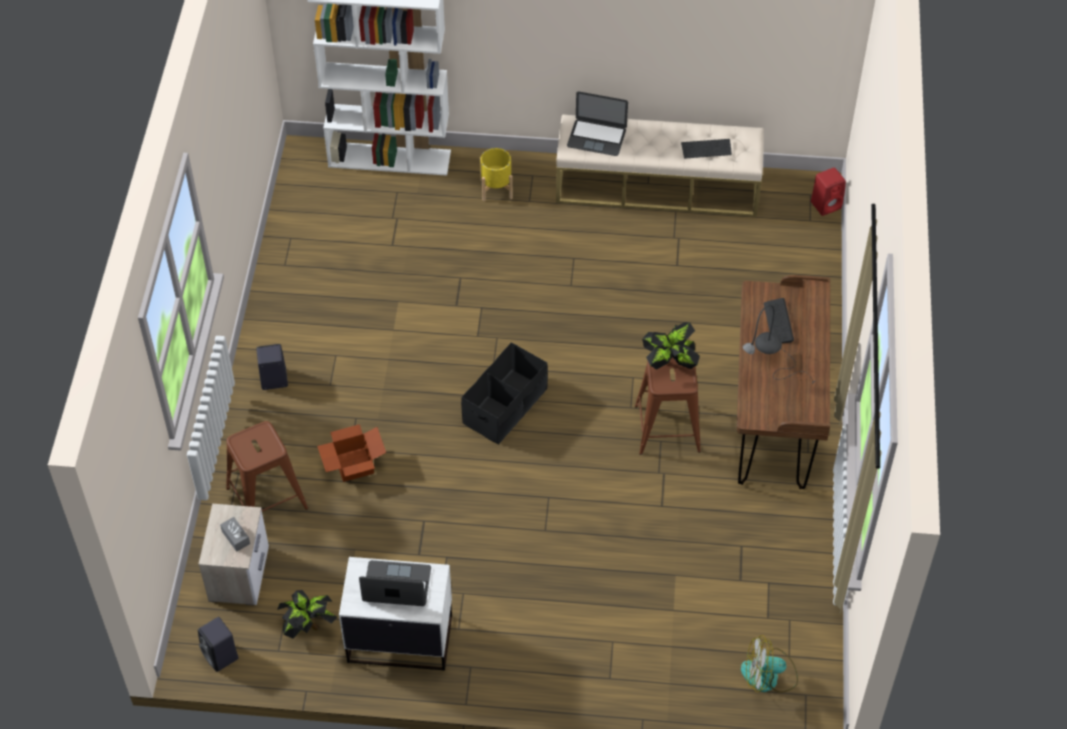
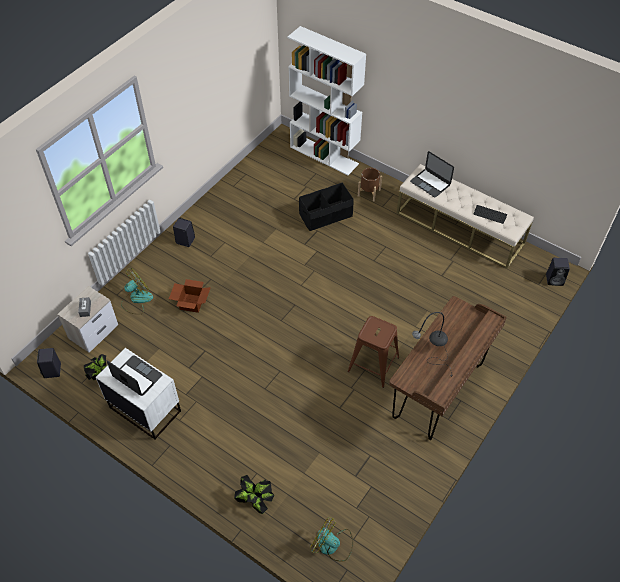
camera: 30 degrees right, 0 degrees up
brown stool [226,421,308,512] -> fan [121,268,153,315]
black storage box [461,342,548,444] -> black storage box moved to [299,183,354,231]
yellow planter [480,148,513,201] -> brown planter [358,168,382,202]
potted plant [642,322,700,370] -> potted plant moved to [234,475,275,514]
keyboard [764,298,794,343] -> none
red speaker [811,167,846,216] -> black speaker [546,258,570,286]

